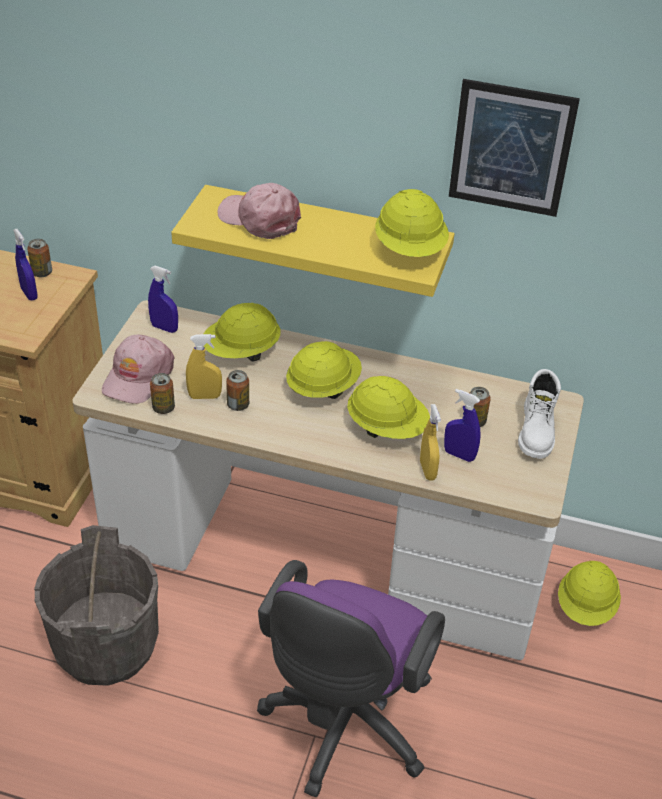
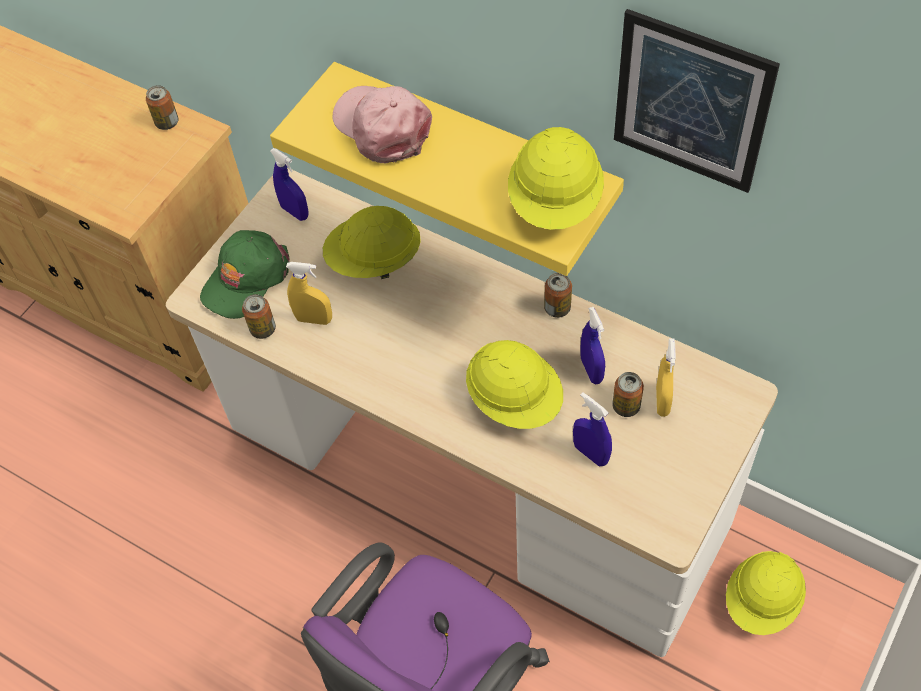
camera: 20 degrees right, 15 degrees up
blue spray bottle [13,229,38,300] -> blue spray bottle moved to [580,307,605,384]
grey bucket [34,525,159,686] -> none
pink cap [102,334,175,404] -> green cap [200,230,290,319]
can [226,370,249,411] -> can moved to [544,273,572,318]
yellow hard hat [286,341,362,399] -> none
yellow spray bottle [420,404,441,481] -> yellow spray bottle moved to [656,338,676,417]
white boot [518,369,561,459] -> none

